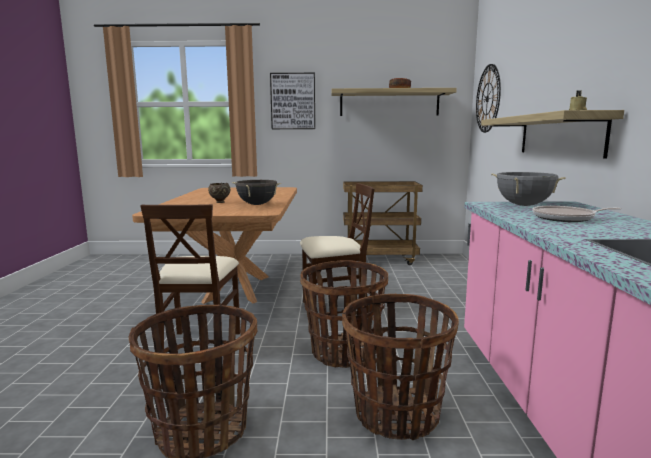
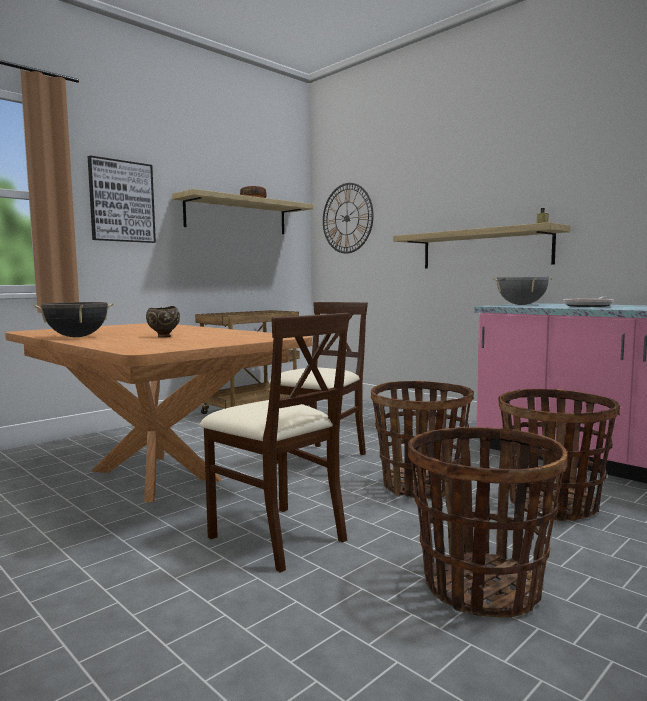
camera: 45 degrees left, 5 degrees down
black cooking pot [232,180,281,205] -> black cooking pot moved to [33,302,115,337]

